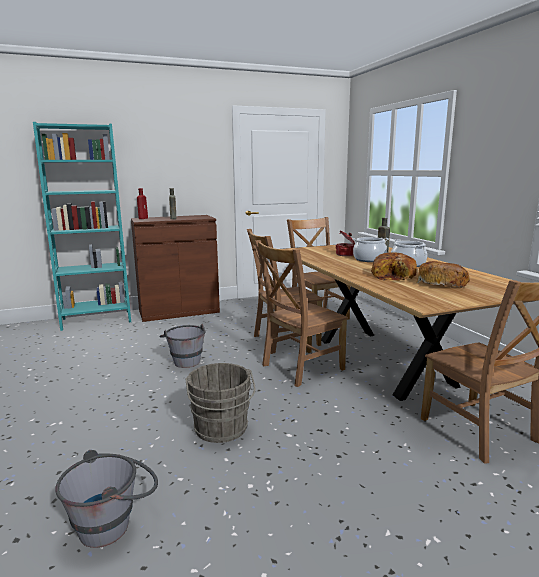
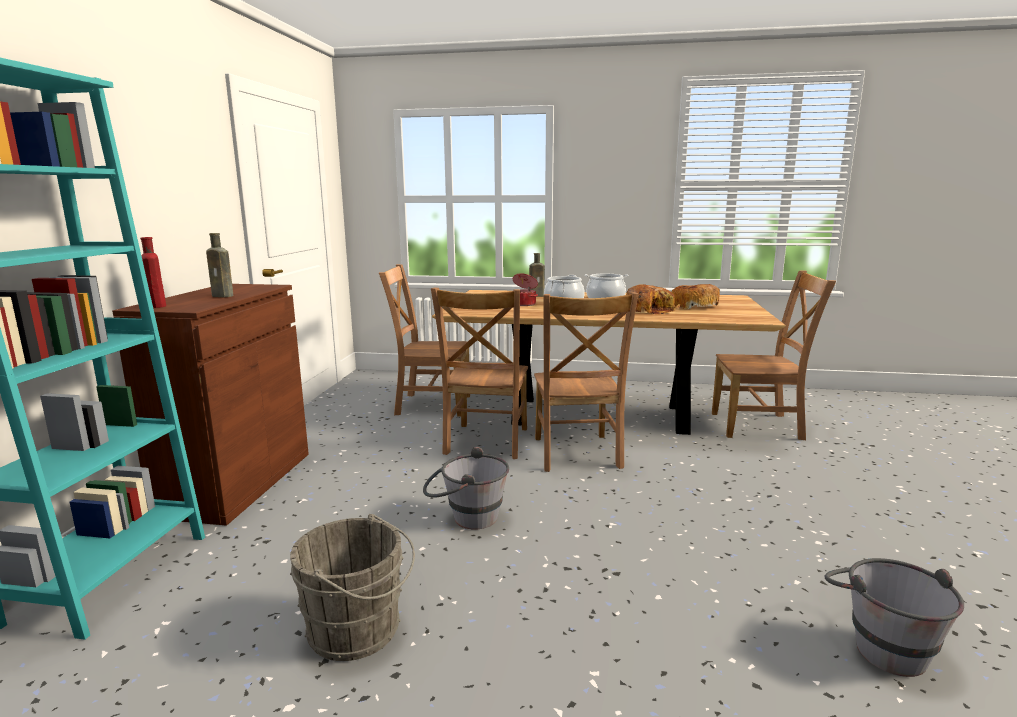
camera: 60 degrees left, 0 degrees up
grey bucket [185,363,255,443] -> grey bucket moved to [290,514,415,661]

